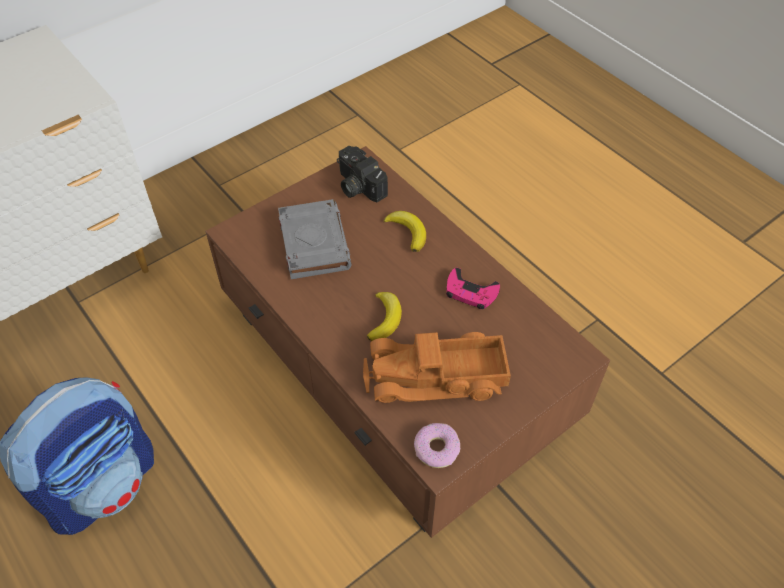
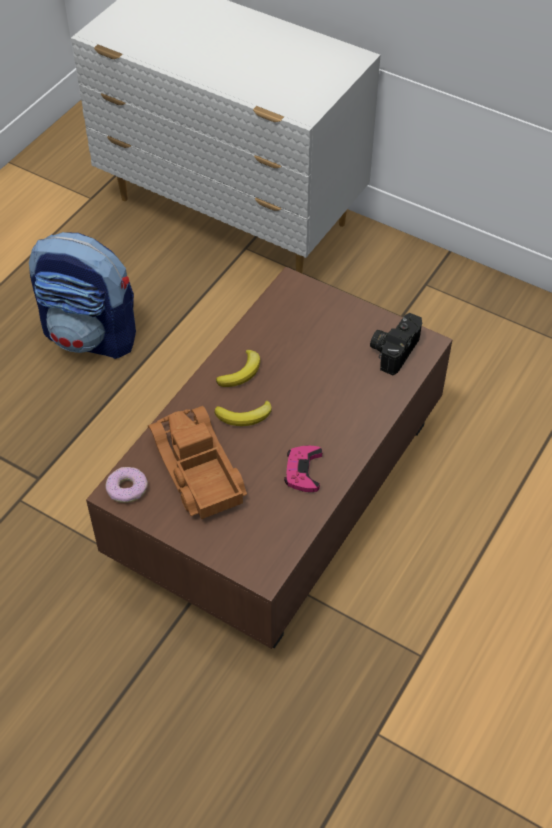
camera: 70 degrees right, 0 degrees up
grey book [278,199,352,279] -> none
banana [384,211,426,252] -> banana moved to [216,350,260,387]

